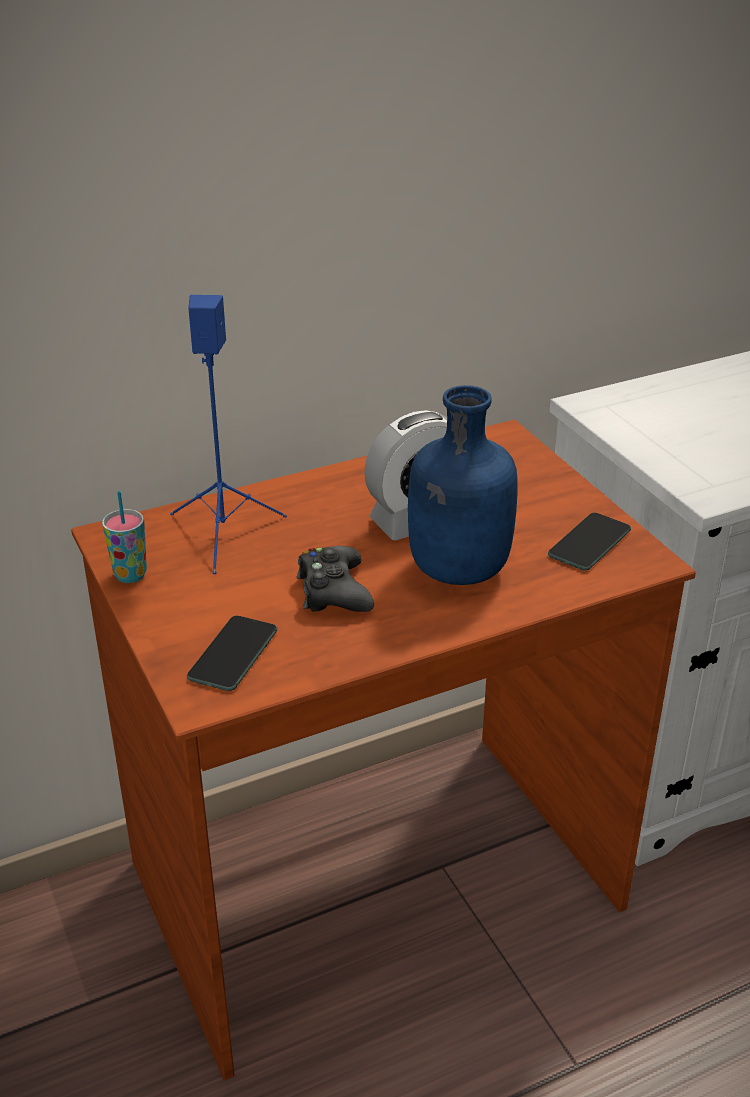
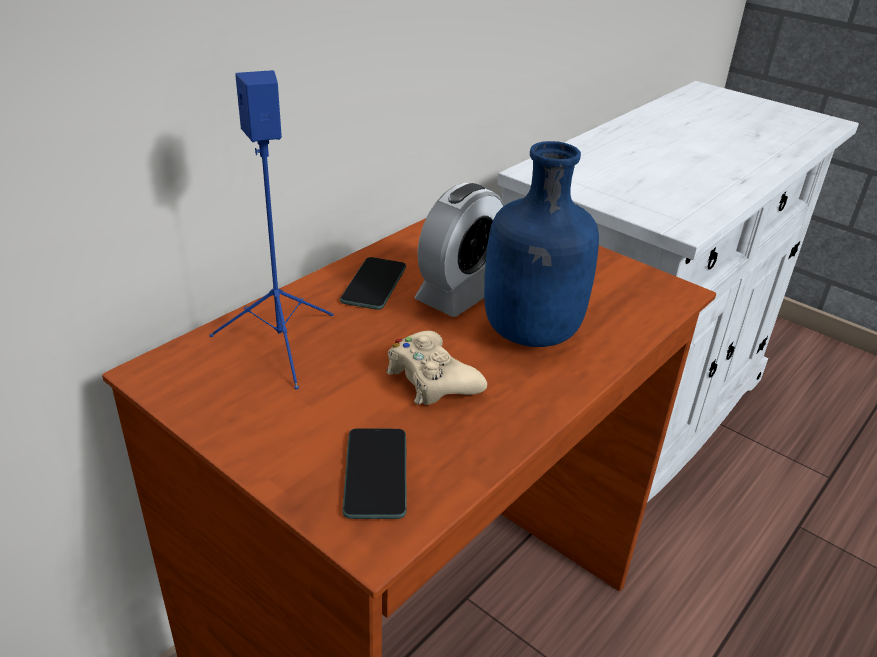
camera: 25 degrees left, 0 degrees up
cup [102,491,147,583] -> none
black game controller [297,546,374,612] -> beige game controller [386,331,487,405]
phone [548,513,631,571] -> phone moved to [340,257,406,310]

